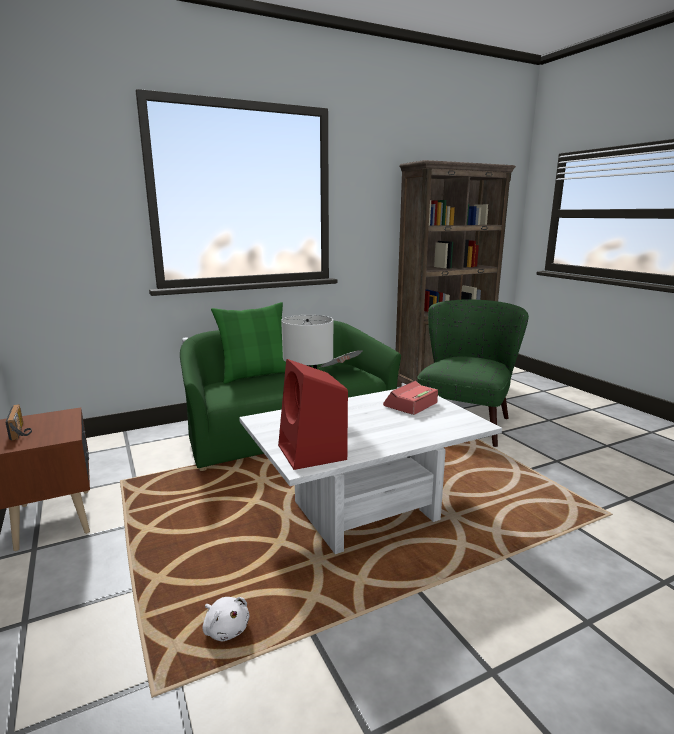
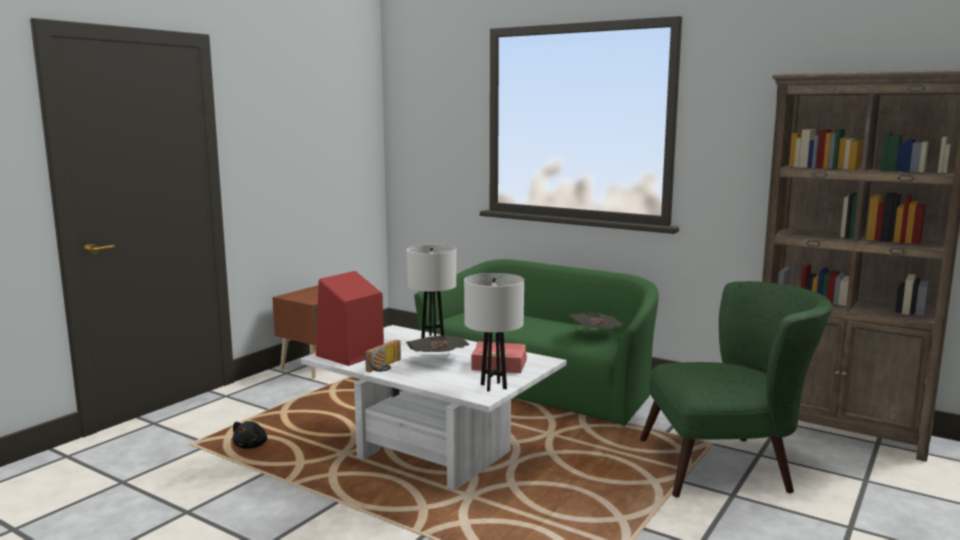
camera: 60 degrees right, 5 degrees down
radio [5,404,32,441] -> radio moved to [365,340,401,372]
white plush toy [203,597,249,641] -> black plush toy [232,421,267,449]
green pillow [211,302,286,384] -> none
none -> newspaper [405,335,469,352]
none -> white table lamp [464,273,524,392]

